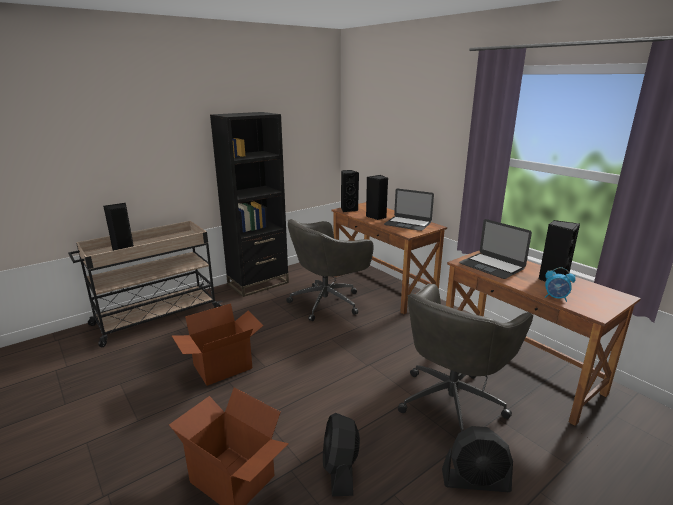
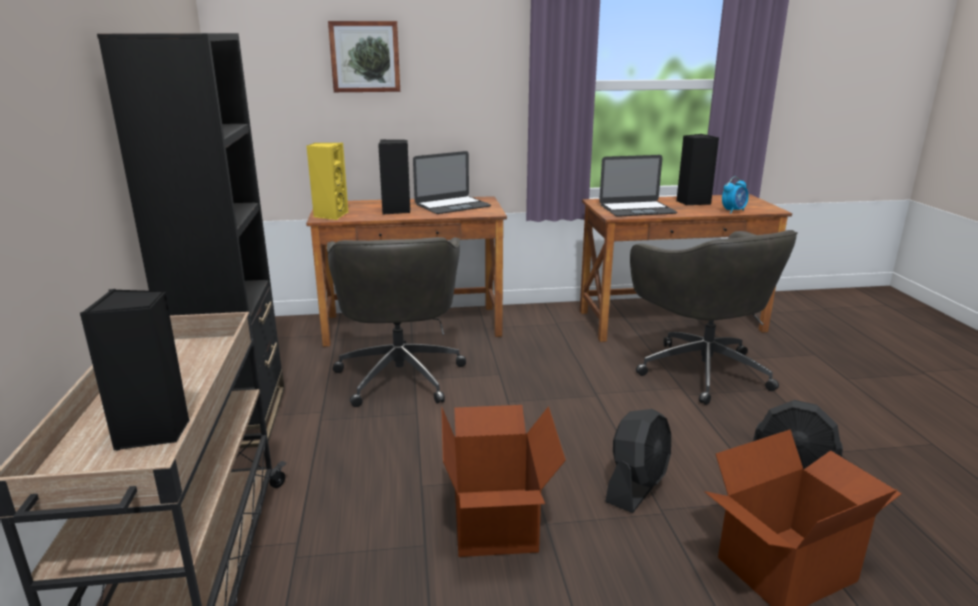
camera: 60 degrees left, 0 degrees up
black speaker [341,170,359,212] -> yellow speaker [306,143,348,220]
black fan [442,426,513,492] -> black fan moved to [605,409,671,513]
none -> picture [328,21,400,92]

